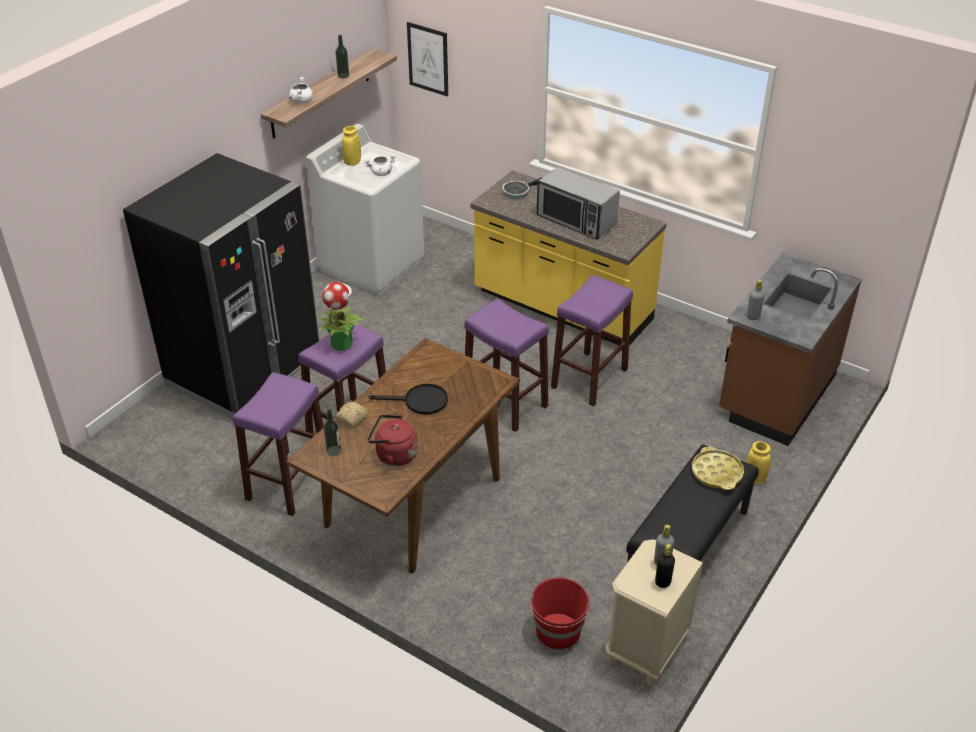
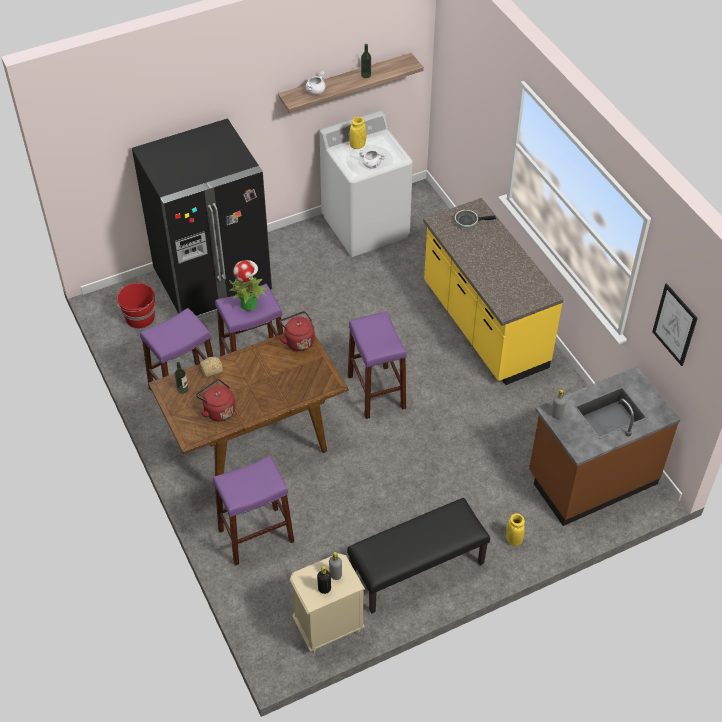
camera: 30 degrees right, 10 degrees up
black frying pan [368,384,448,415] -> none
picture [407,22,448,97] -> picture moved to [652,283,698,366]
red bucket [530,578,590,649] -> red bucket moved to [115,283,155,328]
microwave [537,167,620,240] -> none
purple stool [551,275,633,406] -> purple stool moved to [213,456,294,565]
yellow tray [692,447,744,490] -> none
none -> red kettle [279,311,315,351]

